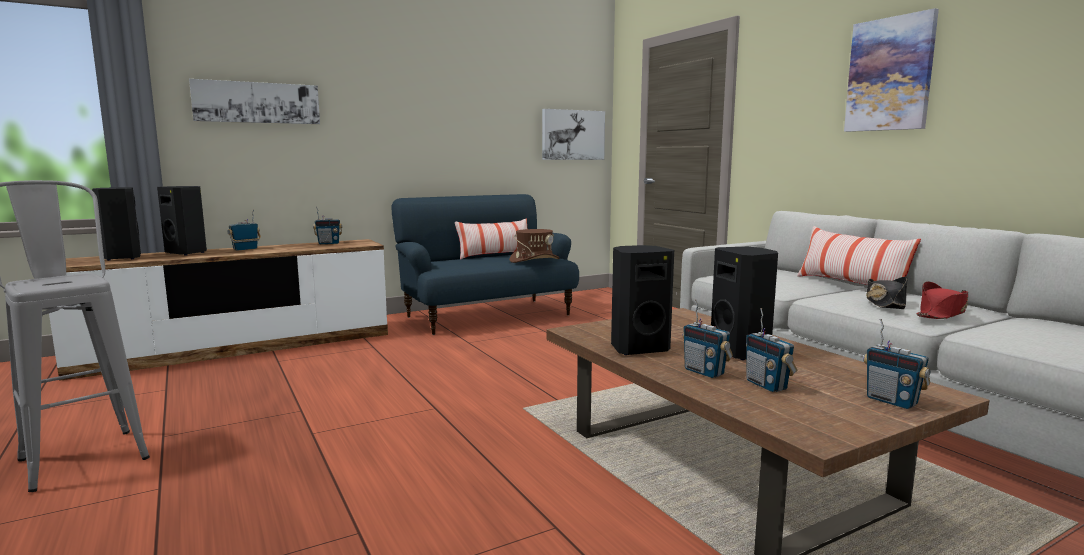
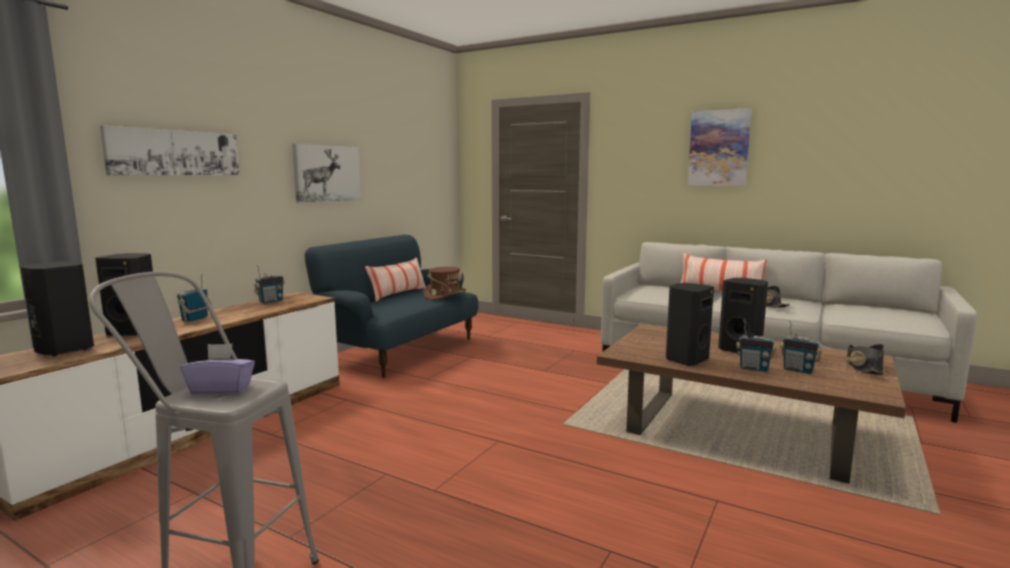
camera: 30 degrees left, 0 degrees up
picture [542,109,605,160] -> picture moved to [292,144,361,203]
radio [863,319,930,409] -> black hat [847,344,884,375]
red hat [917,281,968,319] -> none
none -> purple tissue box [181,344,255,395]

